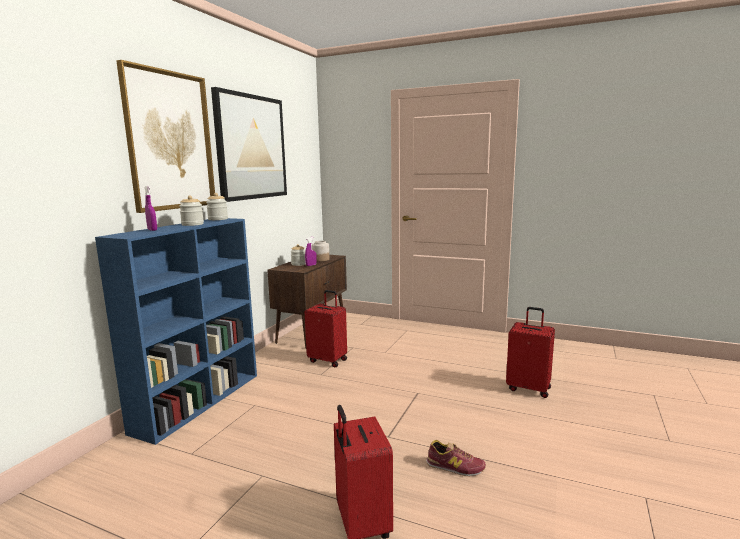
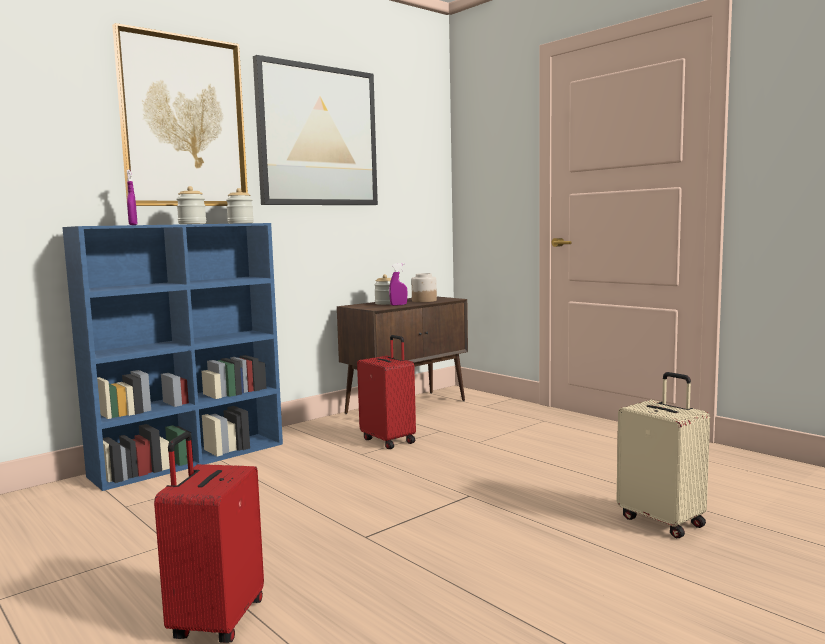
camera: 25 degrees right, 5 degrees down
shoe [426,440,486,477] -> none
red suitcase [506,307,555,398] -> beige suitcase [616,372,710,538]

